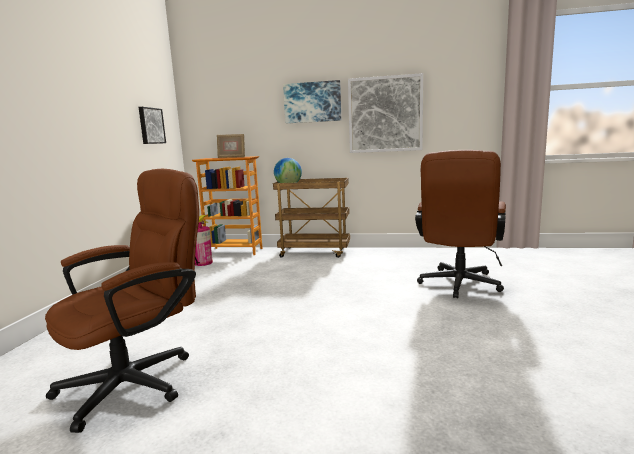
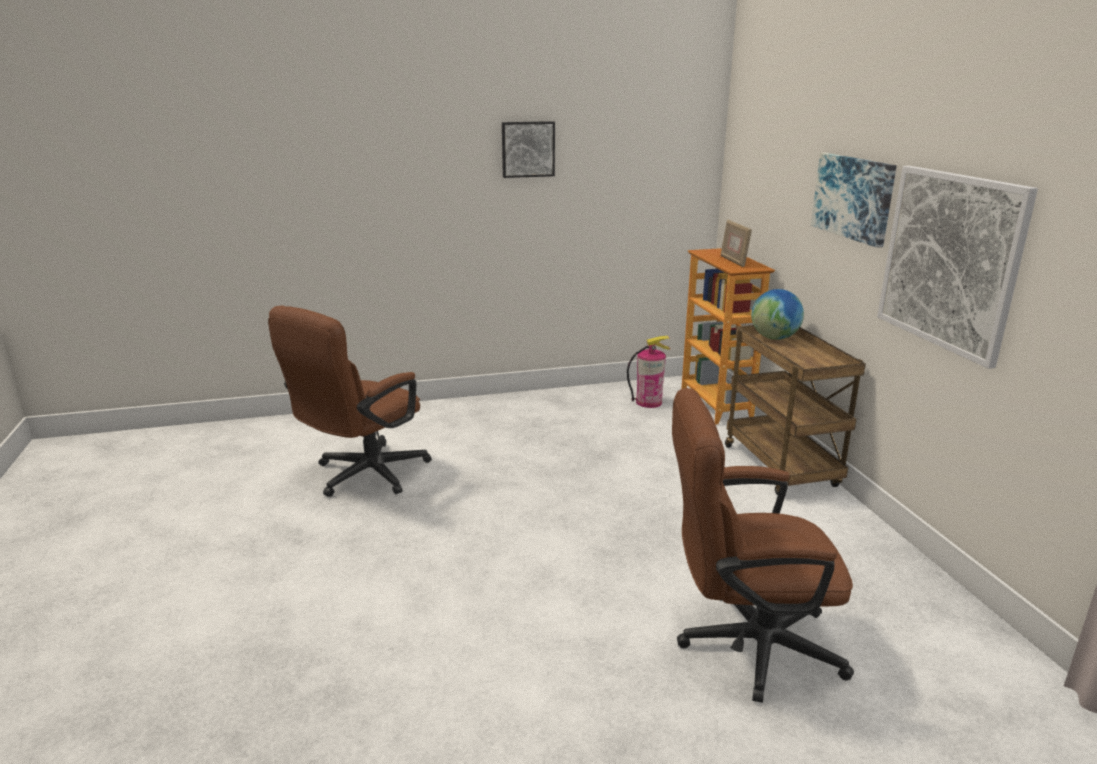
camera: 65 degrees right, 10 degrees up
brown office chair [45,169,199,433] -> brown office chair turned 105 degrees clockwise [268,306,432,497]
picture [139,107,166,144] -> picture moved to [502,121,555,178]

